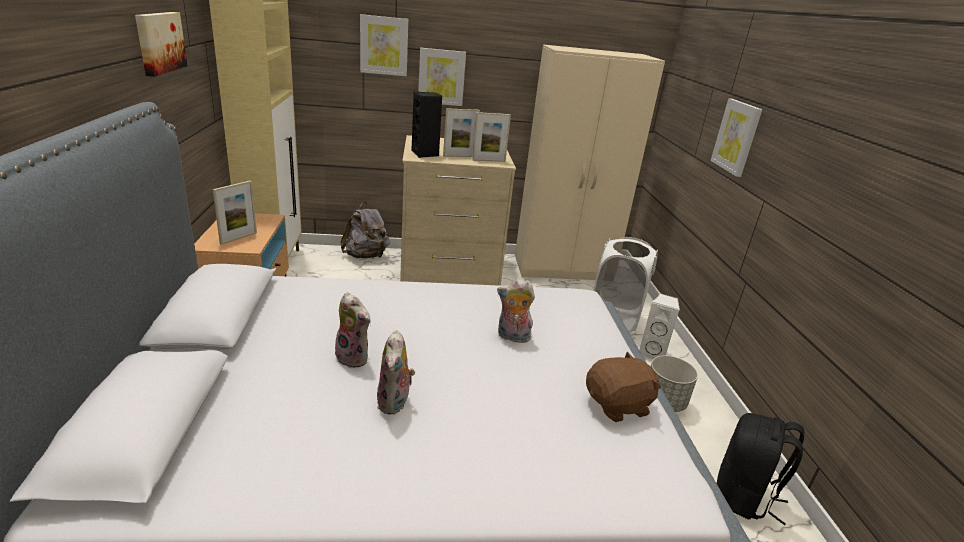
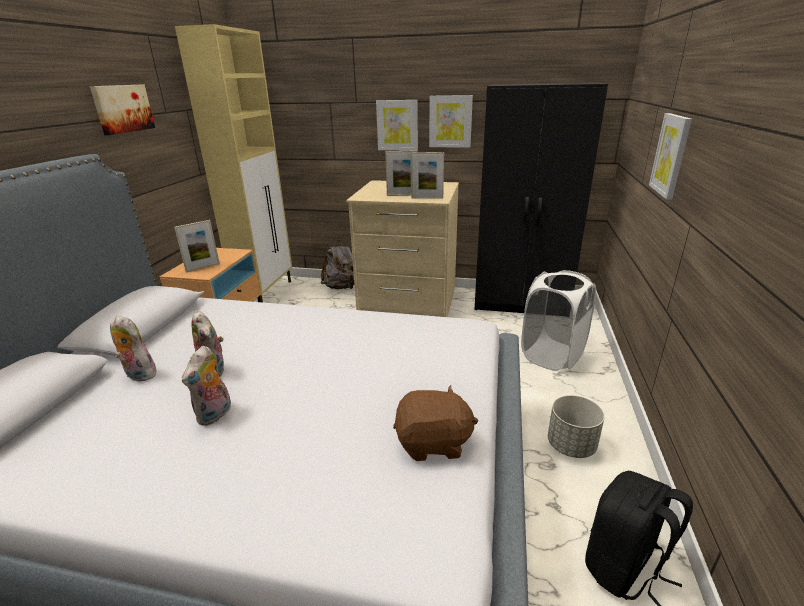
camera: 20 degrees right, 0 degrees up
picture [360,14,408,76] -> picture moved to [429,95,473,148]
black speaker [411,91,442,158] -> none
plush toy [497,279,535,343] -> plush toy moved to [110,315,157,381]
beige wardrobe [515,45,665,280] -> black wardrobe [474,82,608,313]
white speaker [639,293,680,360] -> none

